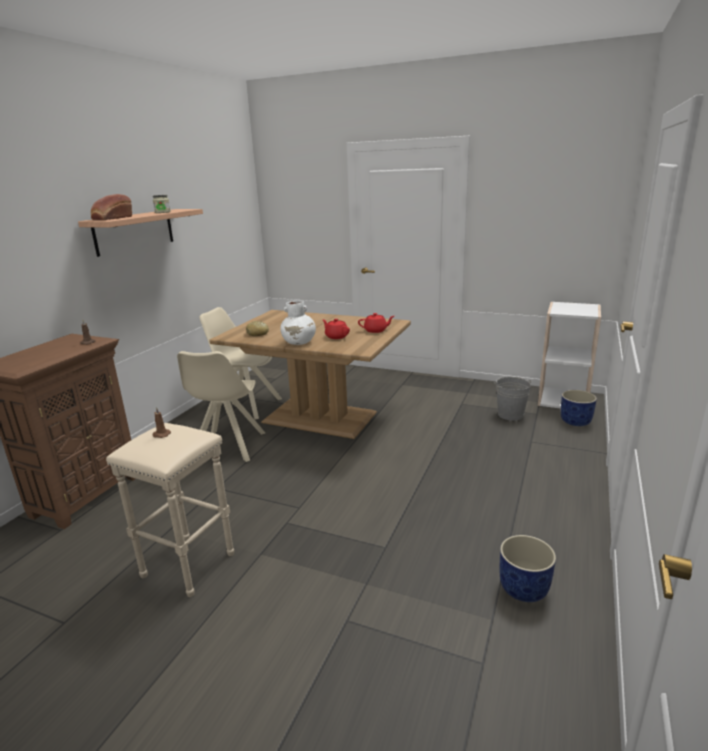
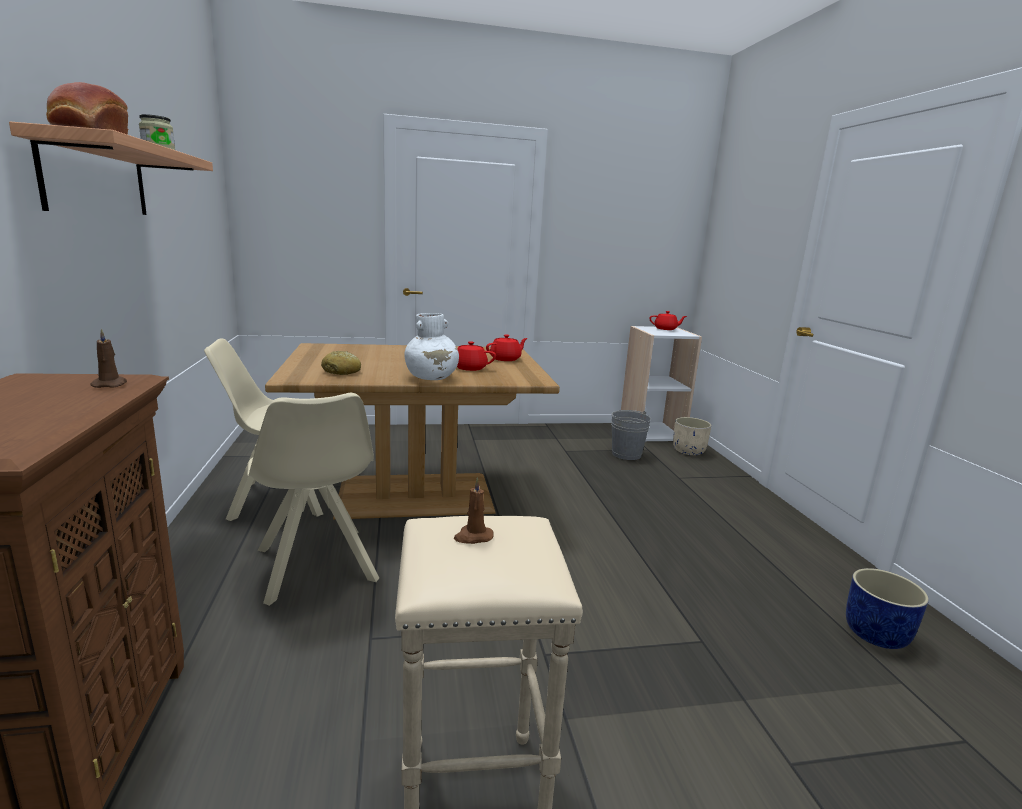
camera: 35 degrees left, 5 degrees down
blue planter [561,390,597,426] -> beige planter [673,417,712,455]
none -> red teapot [649,311,687,330]

